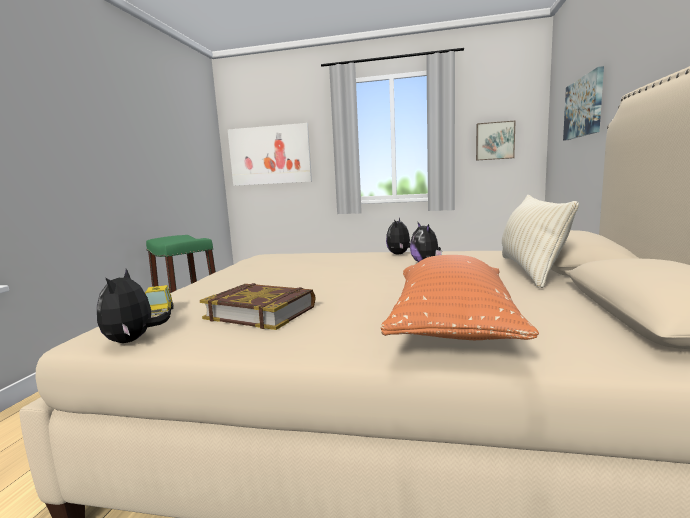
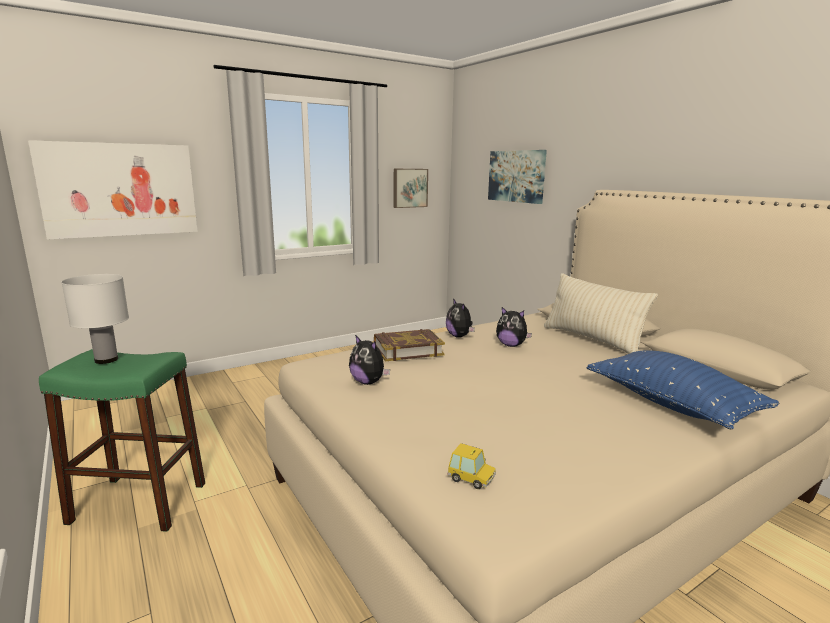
camera: 45 degrees left, 5 degrees up
plush toy [97,269,170,343] -> plush toy moved to [349,335,390,385]
book [200,283,316,330] -> book moved to [374,329,445,361]
orange pillow [381,255,539,340] -> blue pillow [587,350,779,429]
none -> white table lamp [61,274,129,364]

